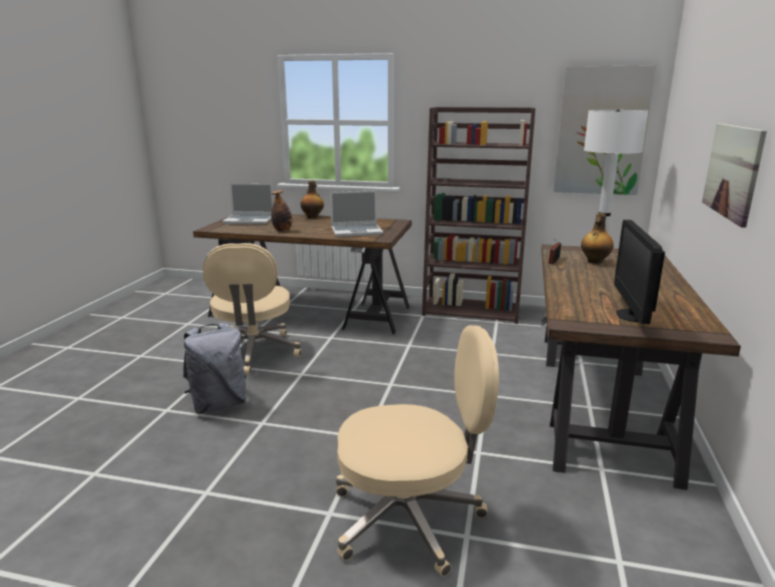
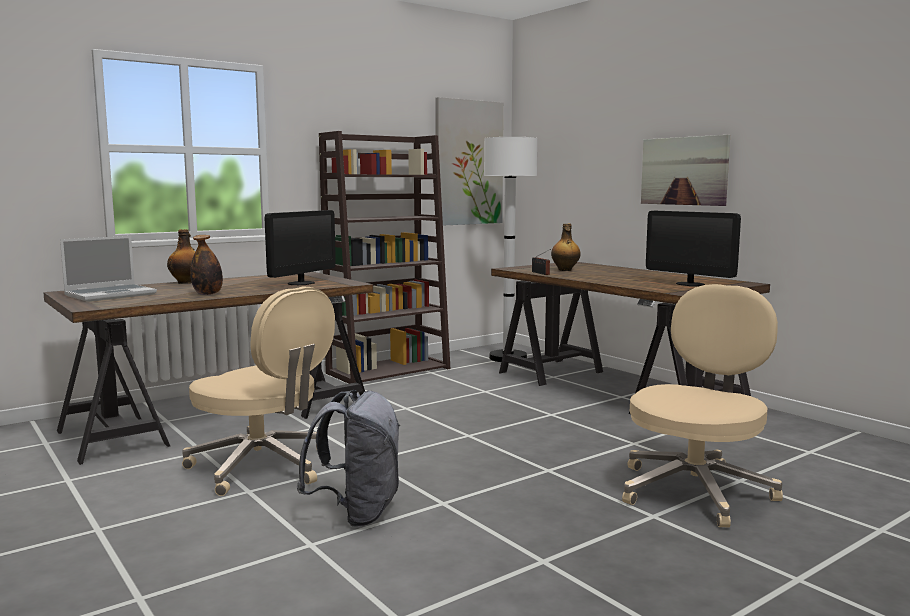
camera: 50 degrees left, 10 degrees down
laptop [330,190,383,237] -> monitor [264,210,336,285]

